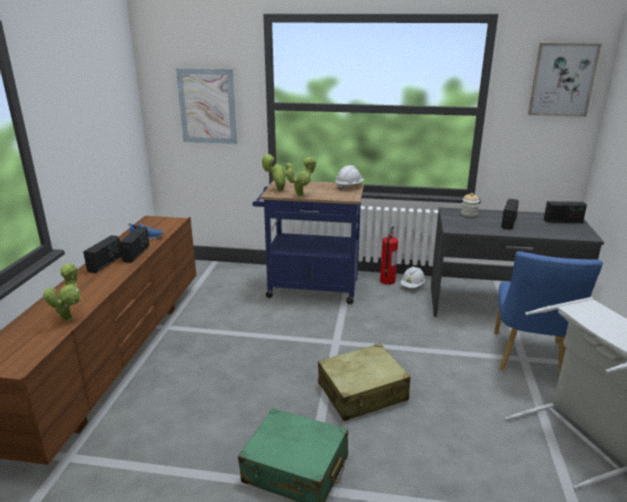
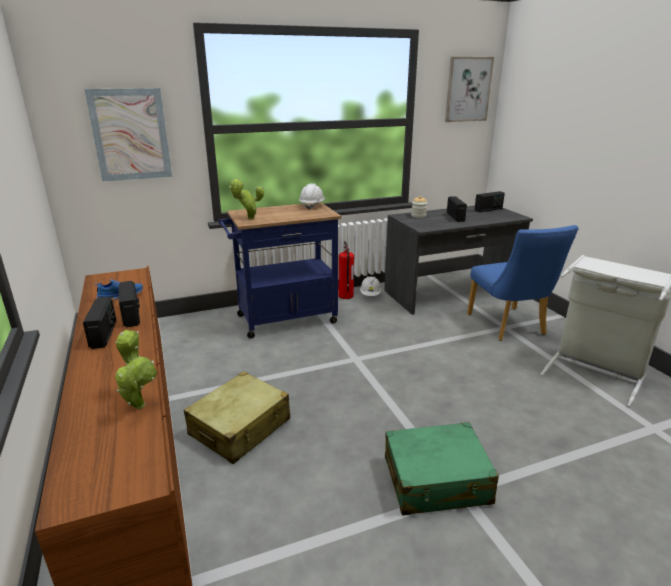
camera: 30 degrees left, 0 degrees up
potted plant [286,157,316,197] -> none
beige suitcase [318,343,410,421] -> beige suitcase moved to [184,371,290,464]

